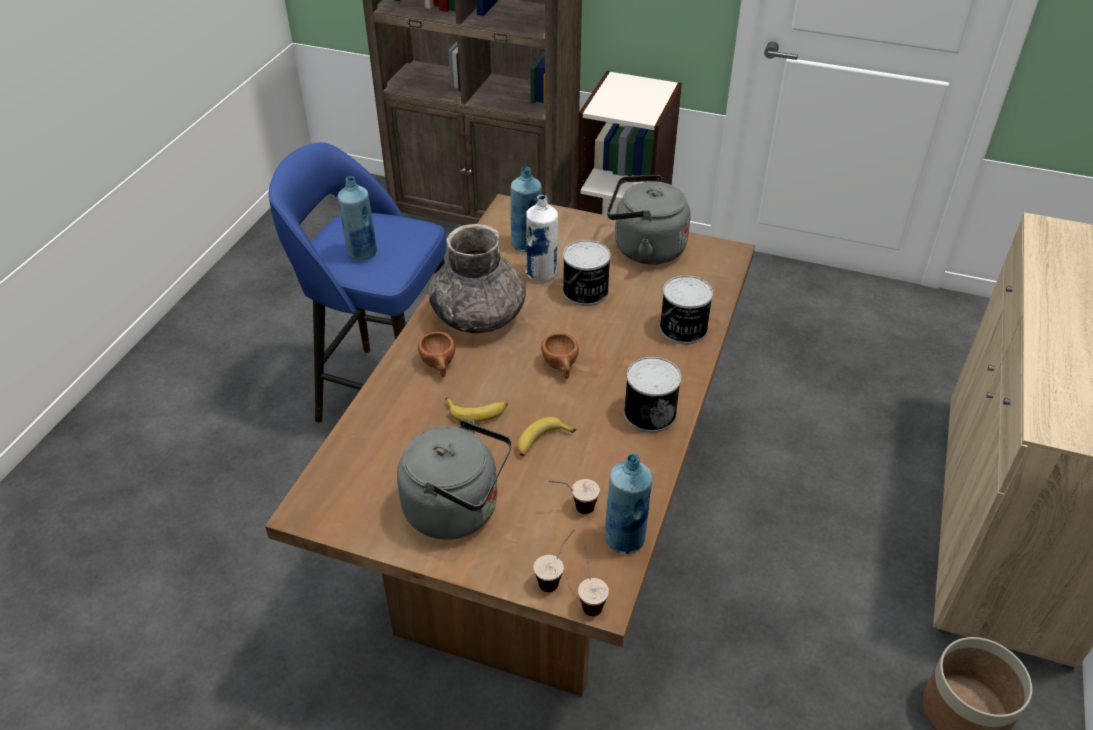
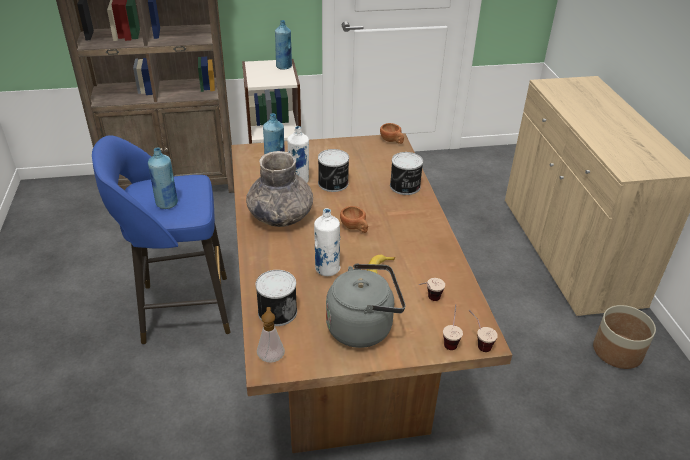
camera: 30 degrees left, 5 degrees down
brown cup [418,332,455,377] -> brown cup moved to [380,123,404,144]
banana [445,397,508,423] -> white bottle [314,208,340,276]
blue bottle [605,454,653,554] -> blue bottle moved to [275,20,292,70]
grey kettle [607,175,691,265] -> none
can [624,357,681,433] -> can moved to [255,270,297,326]
none -> soap dispenser [257,307,285,362]

